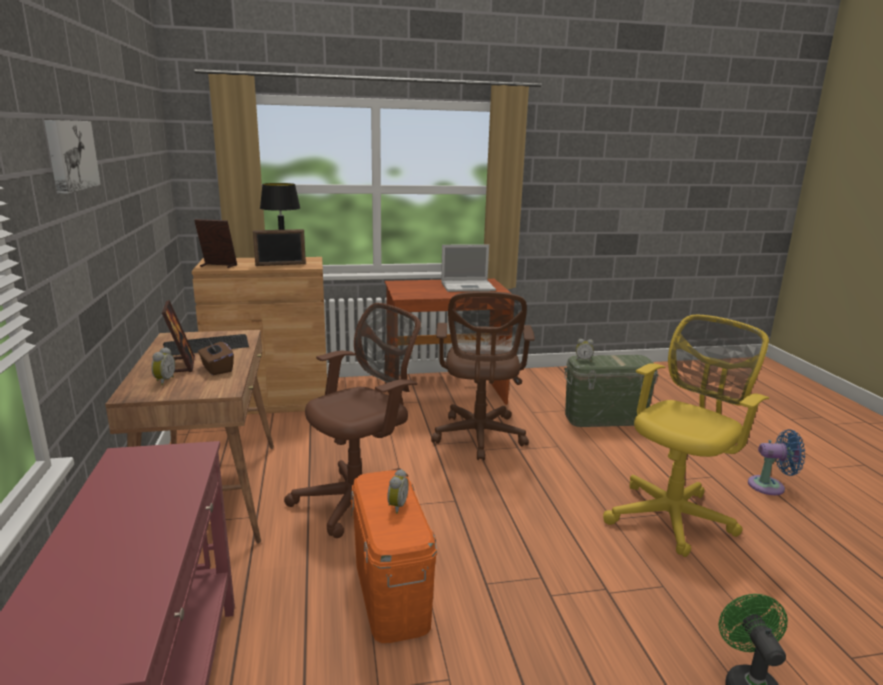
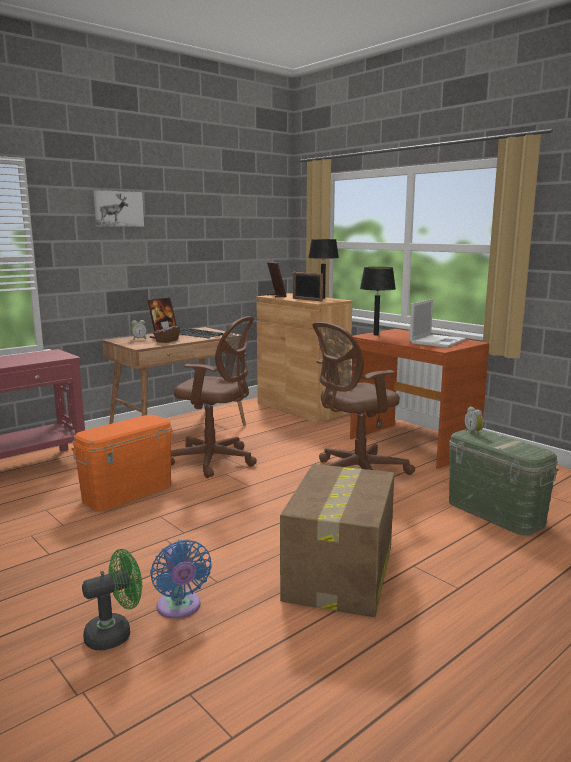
camera: 60 degrees right, 5 degrees down
alarm clock [387,469,409,514] -> none
laptop [441,244,496,292] -> laptop turned 105 degrees counterclockwise [410,299,466,347]
yellow office chair [603,315,769,557] -> cardboard box [280,464,394,617]
blue fan [748,429,805,495] -> blue fan moved to [150,540,212,619]
none -> black table lamp [360,267,396,336]

